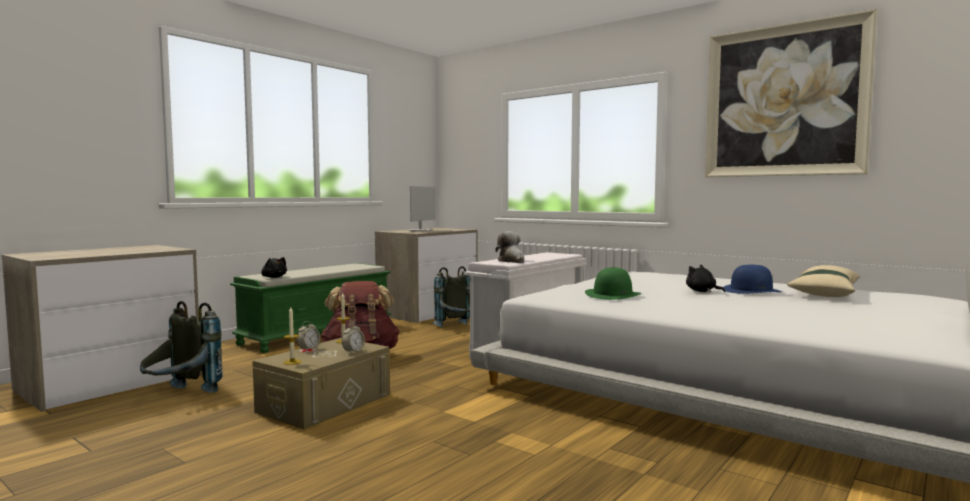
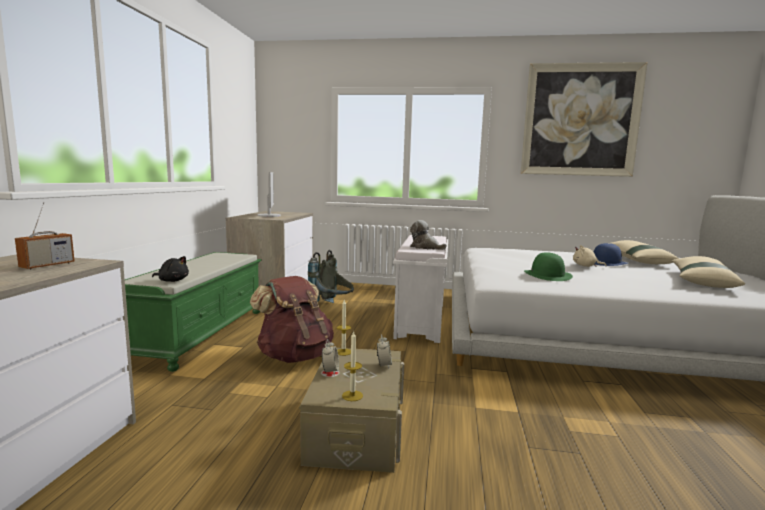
camera: 30 degrees left, 5 degrees up
grey backpack [140,301,223,393] -> none
black plush toy [686,264,725,292] -> beige plush toy [573,245,607,267]
none -> radio [15,202,75,269]
none -> beige pillow [671,256,745,288]

